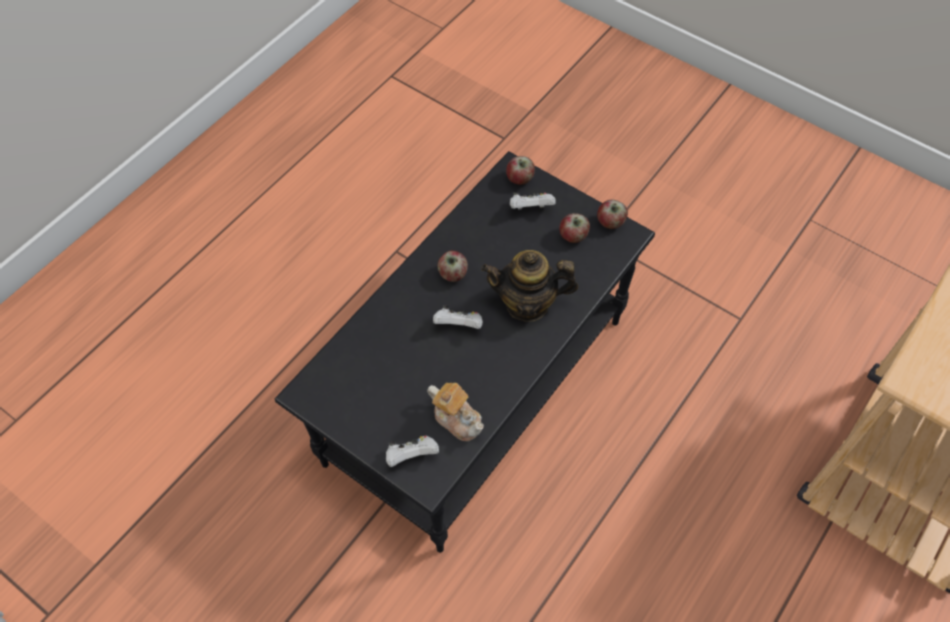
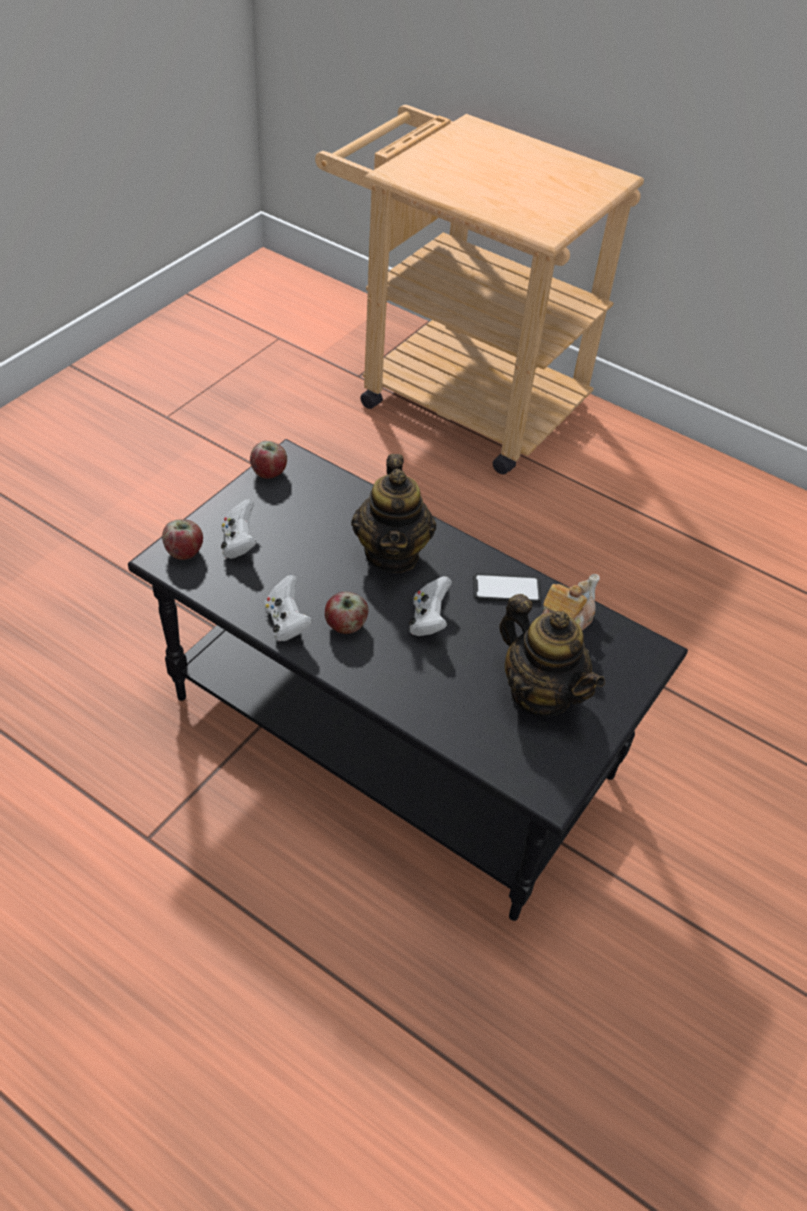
camera: 95 degrees left, 10 degrees down
white game controller [386,436,439,467] -> white game controller moved to [264,575,313,641]
apple [559,213,590,243] -> none
none -> phone [473,573,542,603]
none -> teapot [499,594,605,717]

